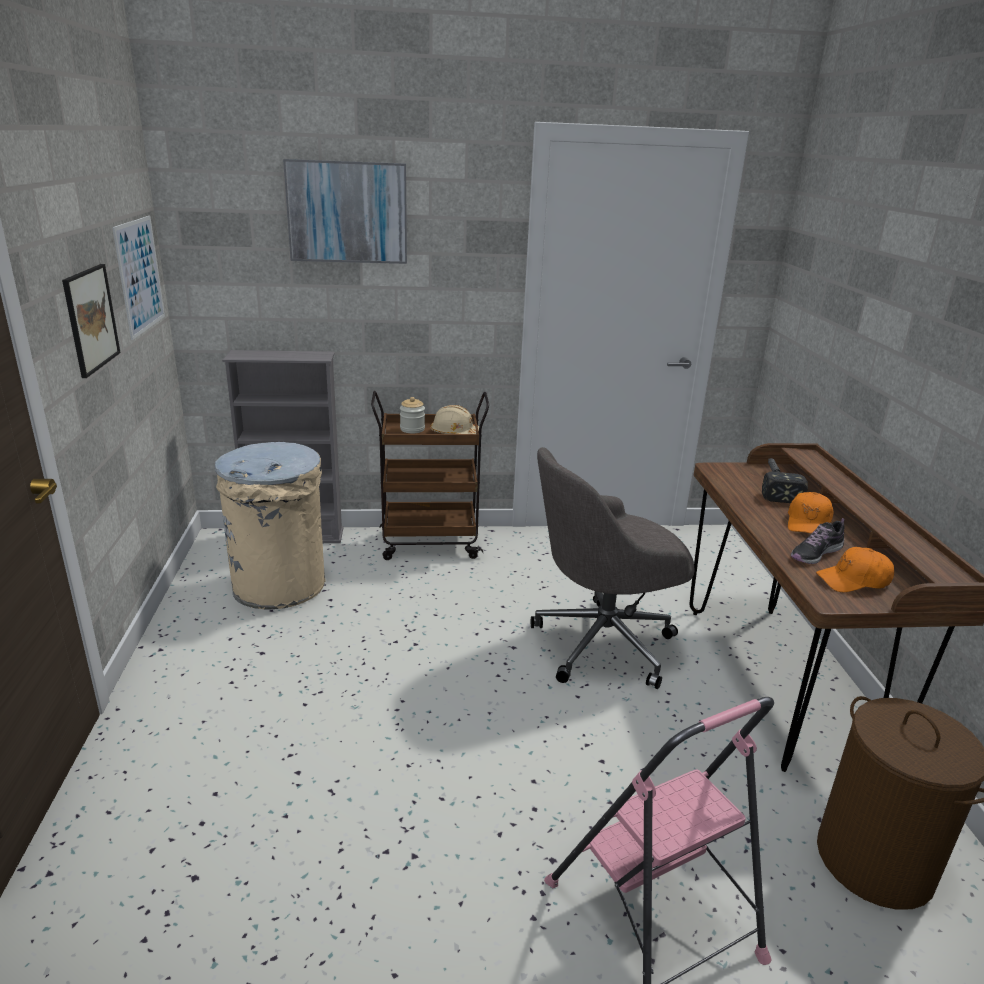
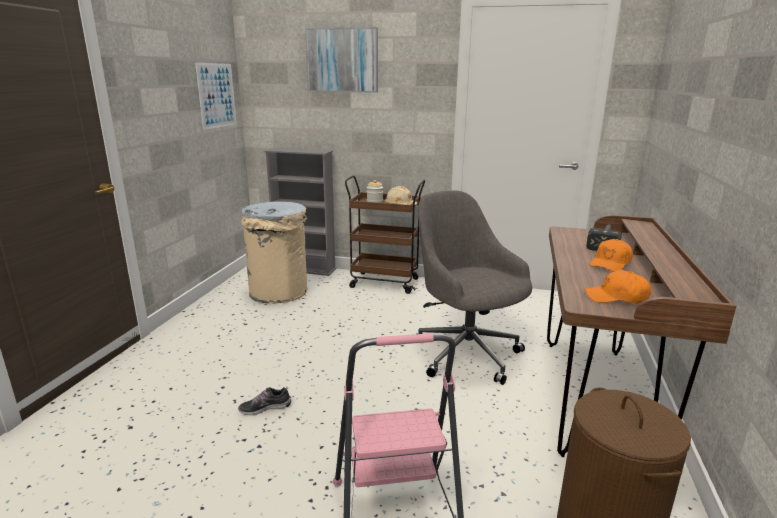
camera: 20 degrees right, 5 degrees down
picture [62,264,121,378] -> none
grey office chair [531,447,694,689] -> grey office chair turned 60 degrees clockwise [416,190,532,385]
shoe [791,518,845,564] -> shoe moved to [238,387,291,415]

